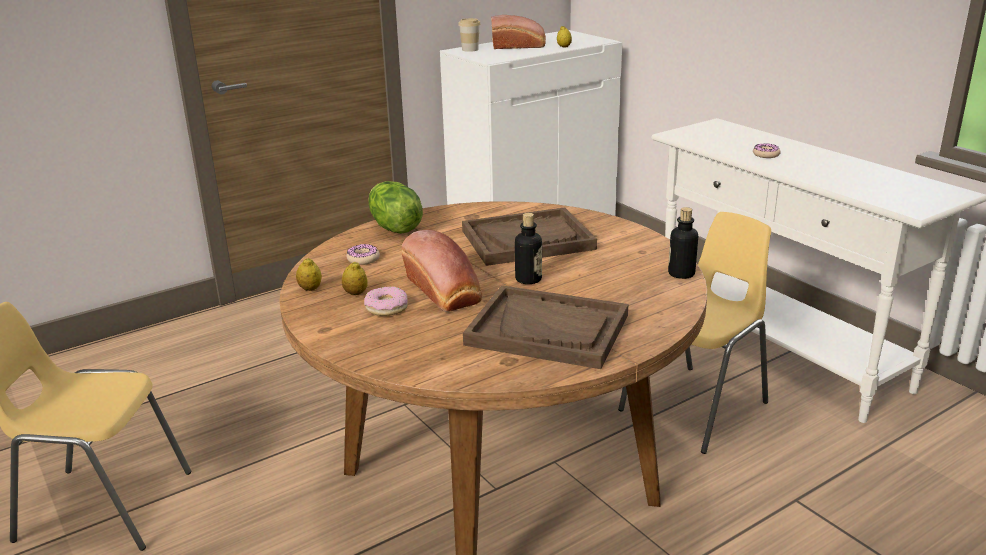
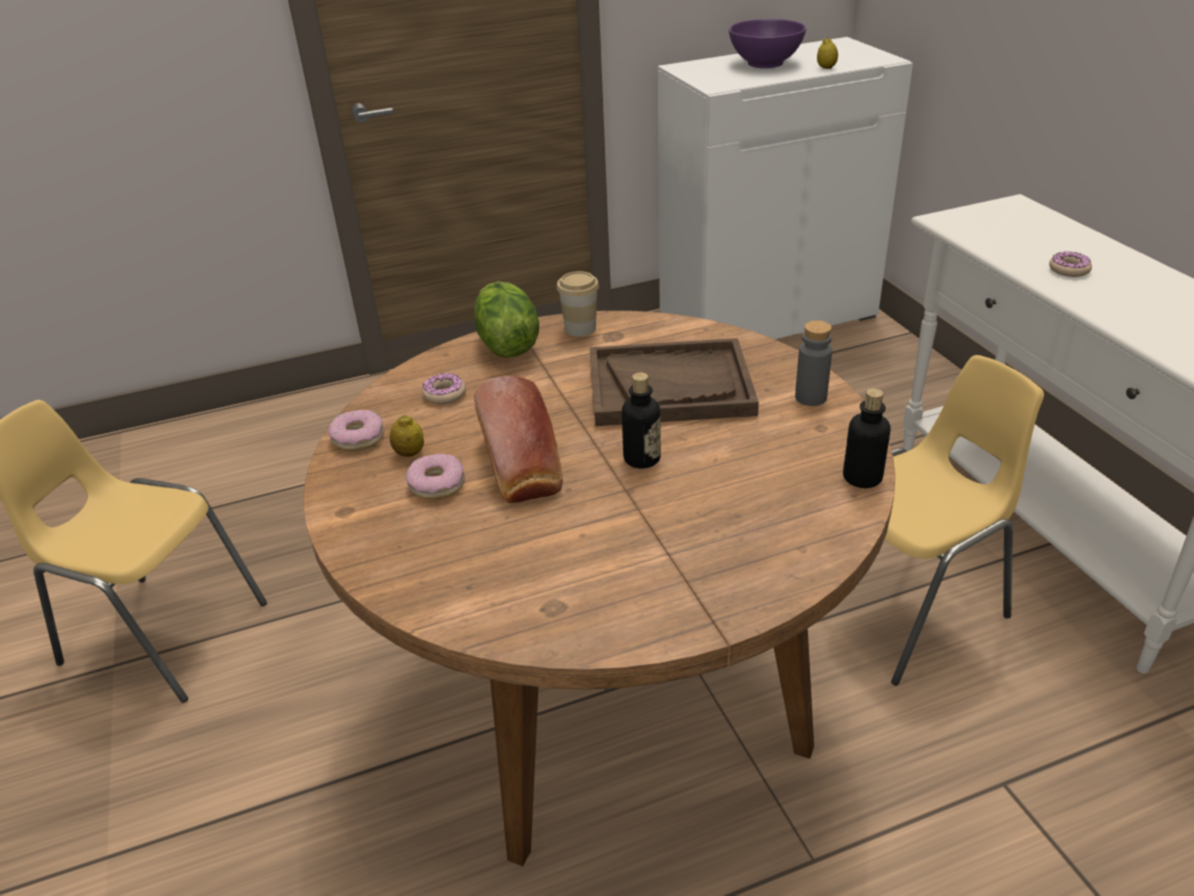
camera: 15 degrees right, 10 degrees up
lemon [296,258,322,291] -> donut [328,410,385,451]
cup [458,18,480,52] -> cup moved to [557,271,599,337]
brown tray [463,285,628,369] -> none
bread [491,15,546,49] -> purple bowl [729,19,806,68]
none -> grey bottle [795,320,832,406]

